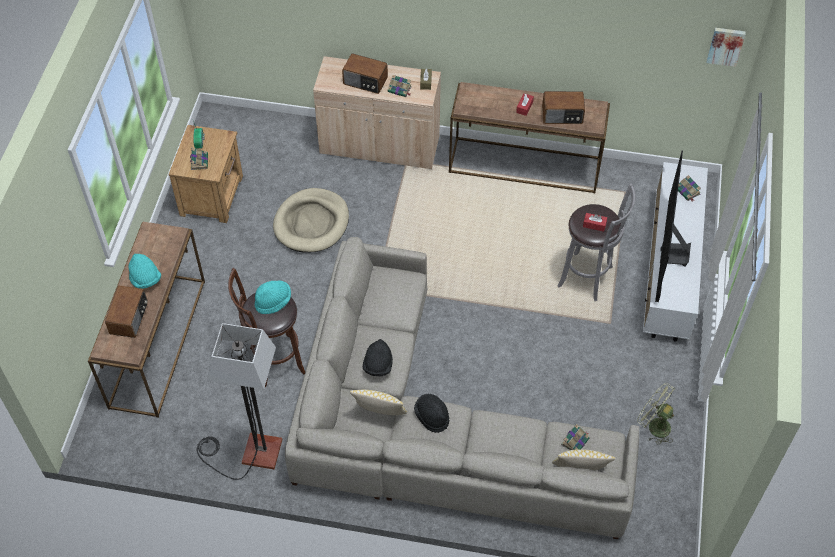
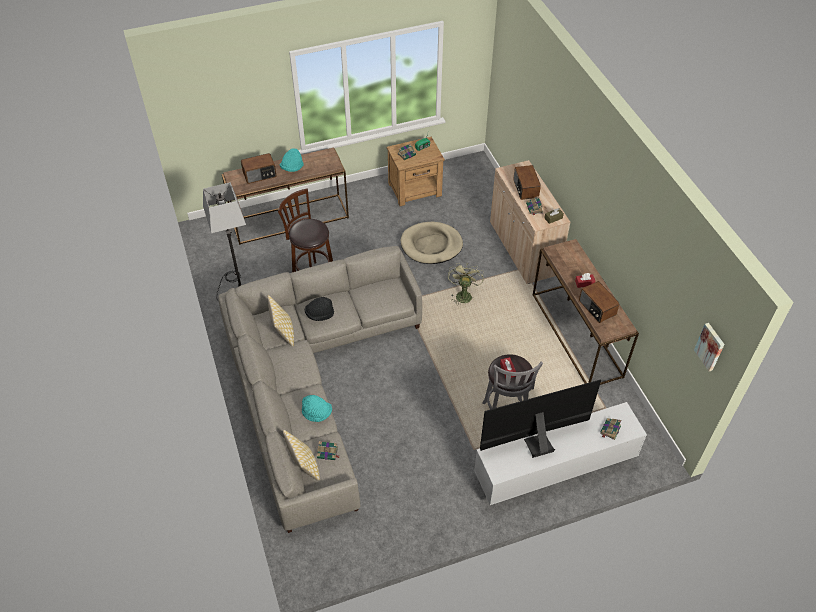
camera: 60 degrees right, 5 degrees down
turquoise hat [255,280,291,314] -> turquoise hat moved to [302,395,332,422]
black hat [414,394,449,433] -> none
green fan [637,383,675,444] -> green fan moved to [448,263,484,305]

